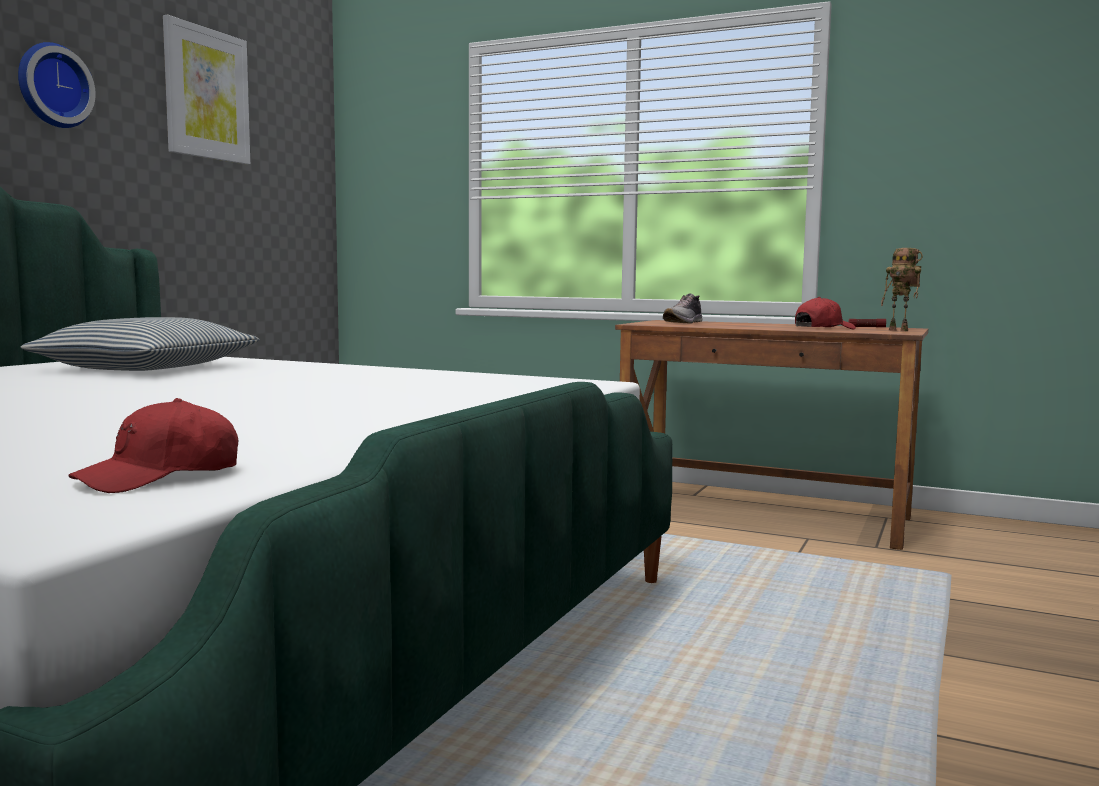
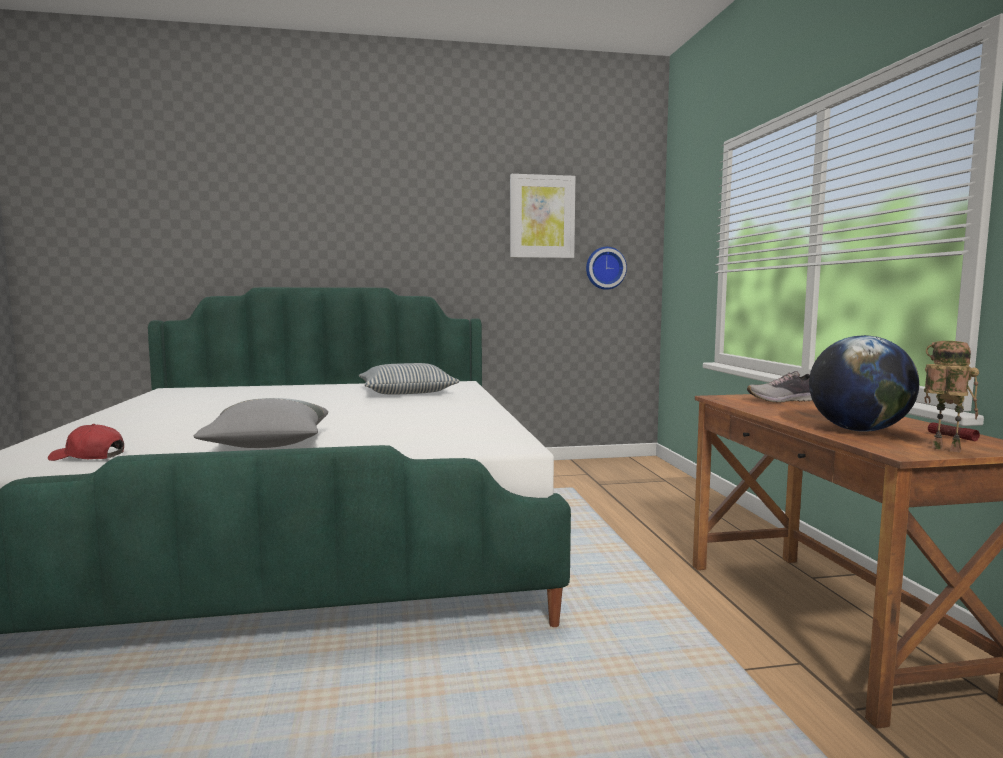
camera: 55 degrees right, 0 degrees up
wall clock [18,42,96,128] -> wall clock moved to [586,247,627,290]
red cap [795,297,856,330] -> globe [809,335,919,432]
toy robot [881,248,923,331] -> toy robot turned 135 degrees clockwise [924,341,979,453]
none -> grey pillow [194,398,328,448]

